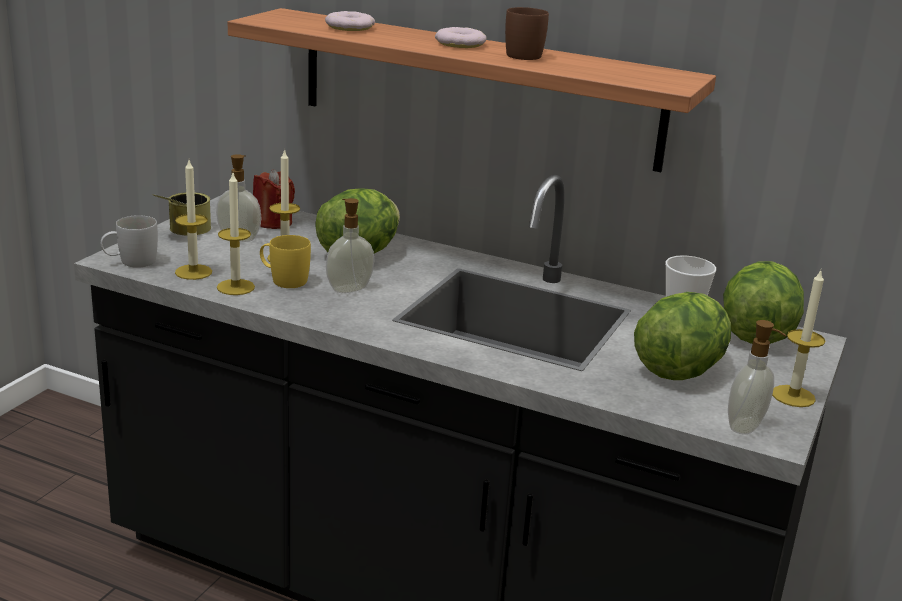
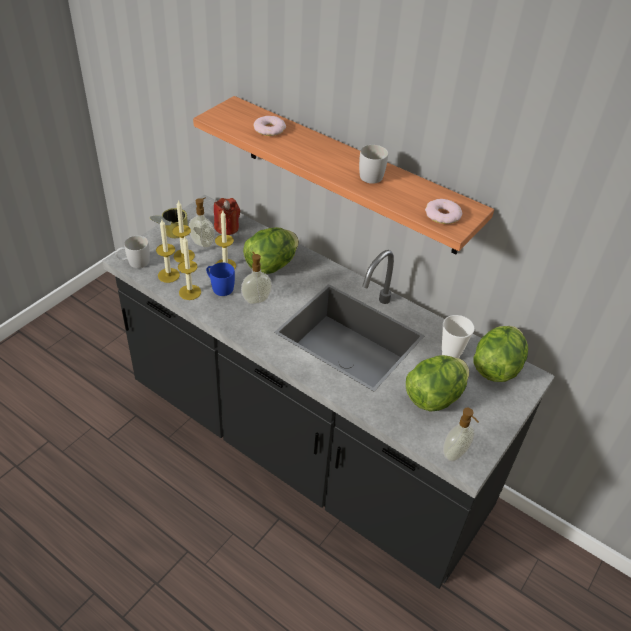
camera: 10 degrees right, 20 degrees up
yellow mug [260,235,311,288] -> blue mug [206,263,235,296]
donut [435,27,487,48] -> donut moved to [425,199,462,224]
brown mug [505,7,549,60] -> white mug [359,145,388,184]
candle [772,270,826,407] -> candle moved to [172,200,195,263]

